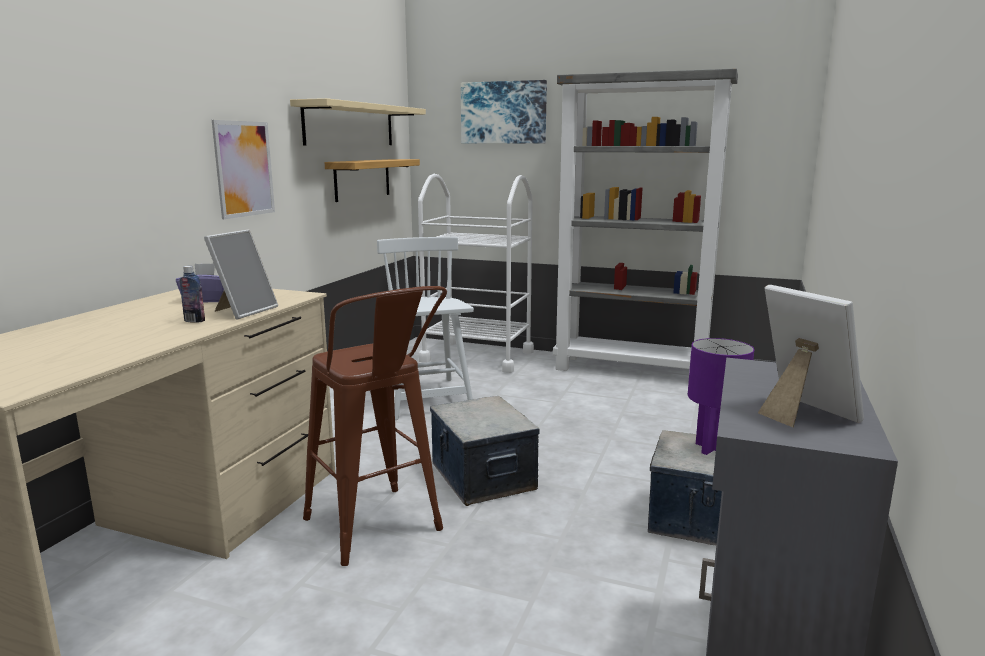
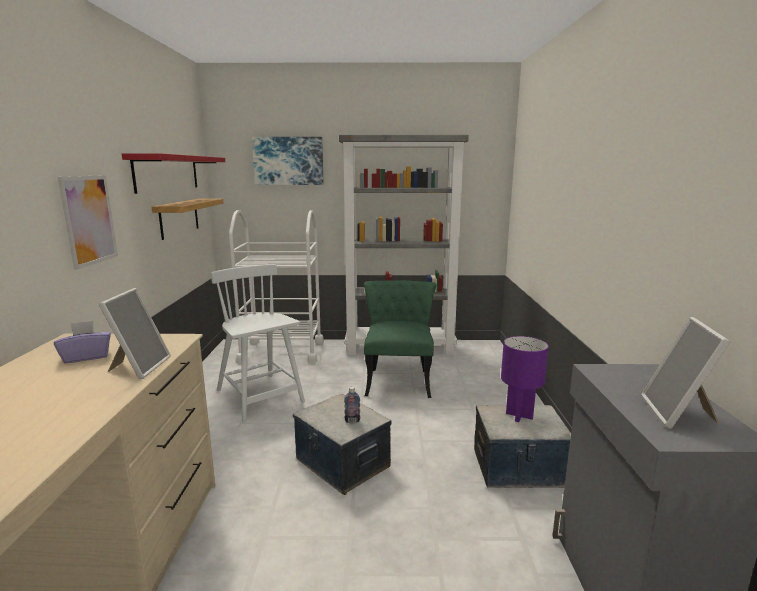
camera: 20 degrees left, 0 degrees up
bottle [180,266,205,323] -> bottle moved to [344,386,360,423]
beige shelf [290,98,426,145] -> red shelf [122,153,225,194]
brown stool [303,286,447,566] -> none
picture frame [758,285,864,428] -> picture frame turned 120 degrees counterclockwise [641,317,730,429]
none -> green chair [364,280,436,398]

